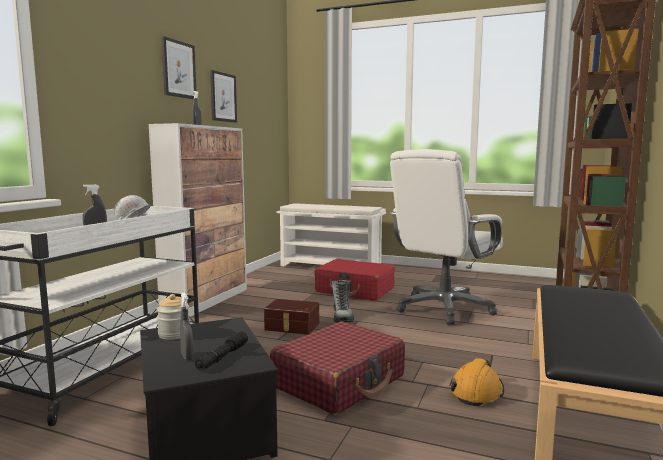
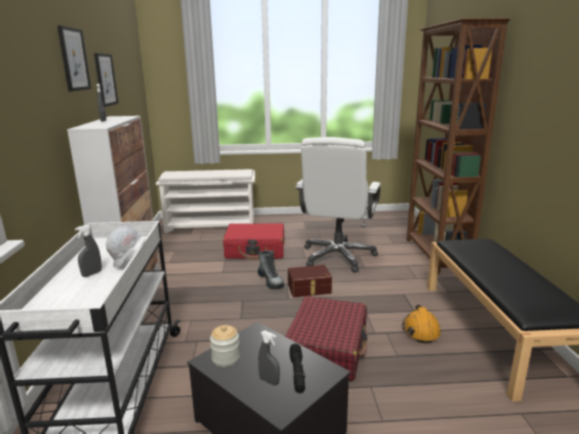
camera: 25 degrees left, 10 degrees up
brown storage box [264,299,319,335] -> brown storage box moved to [288,265,332,297]

